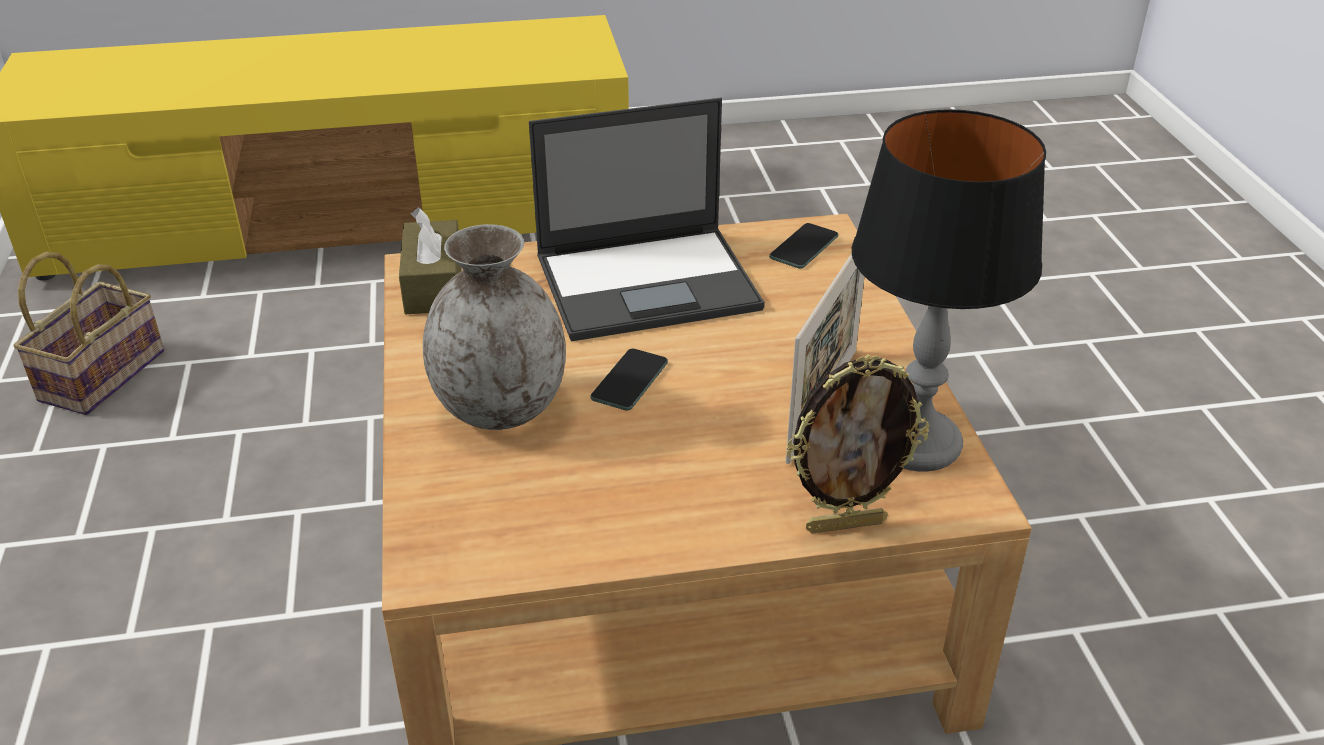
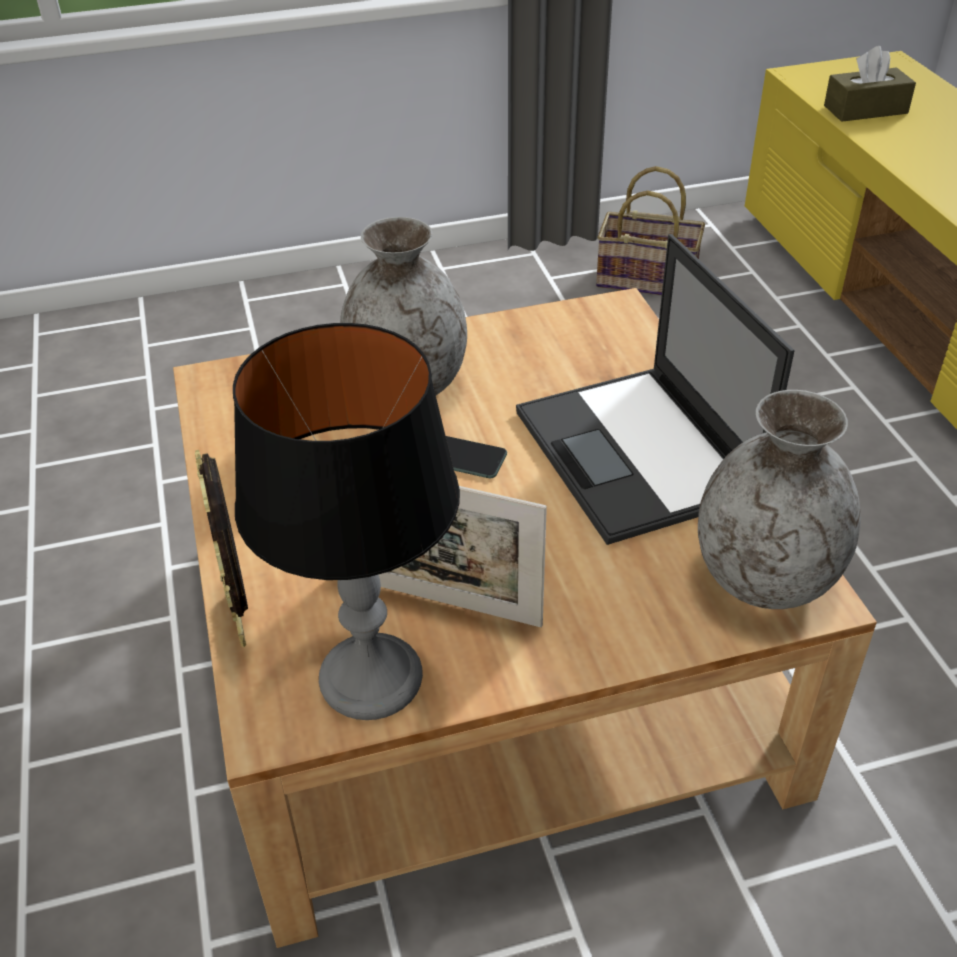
camera: 85 degrees right, 5 degrees up
brown tissue box [399,207,461,314] -> brown tissue box moved to [824,46,916,122]
phone [769,223,838,269] -> grey vase [698,390,861,609]

